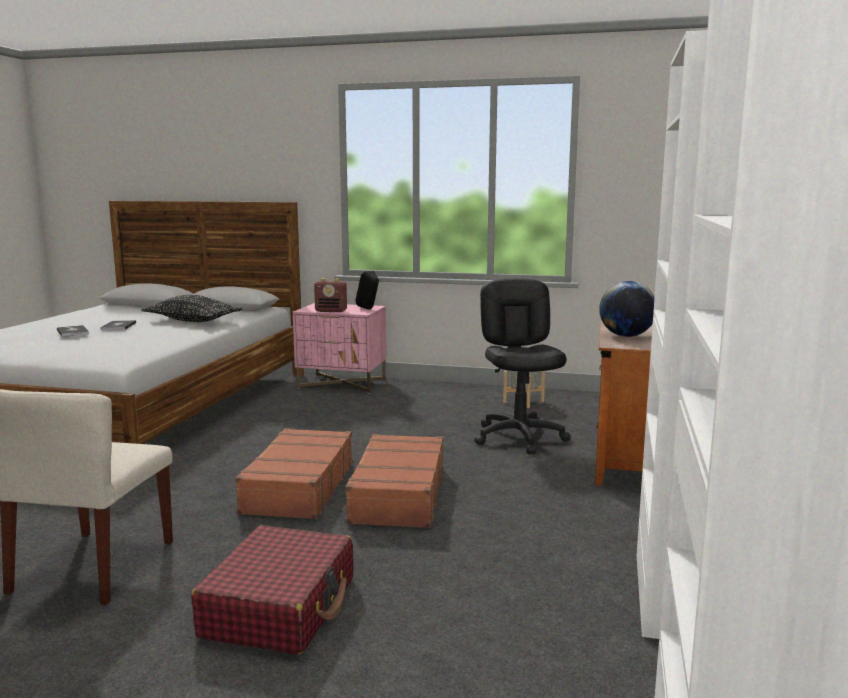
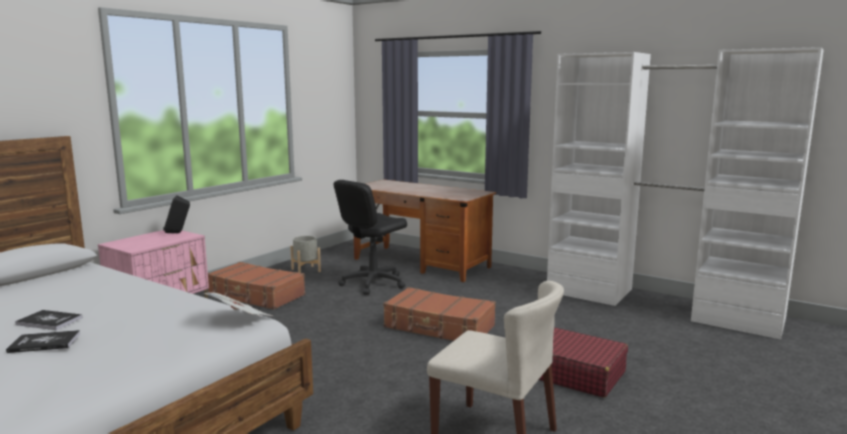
camera: 70 degrees left, 0 degrees up
black pillow [141,295,243,322] -> none
brown suitcase [235,428,353,519] -> brown suitcase moved to [208,262,305,310]
radio [314,278,347,312] -> none
black office chair [474,279,571,454] -> black office chair turned 60 degrees counterclockwise [333,180,407,295]
globe [599,281,655,337] -> none
none -> newspaper [204,292,273,316]

